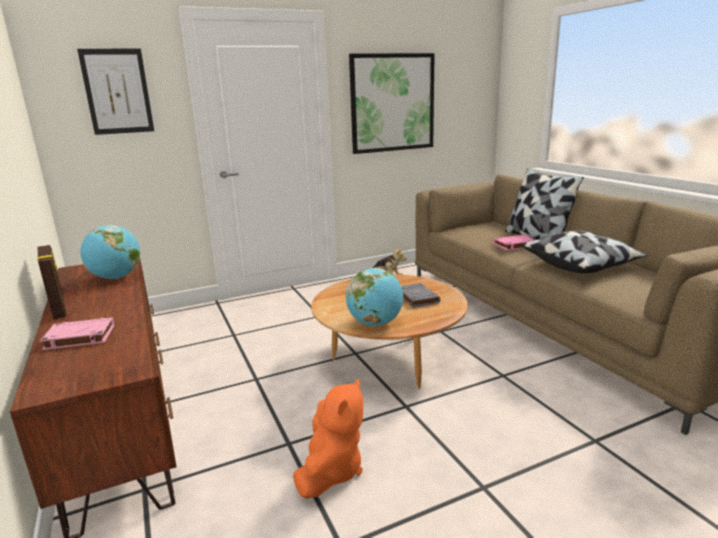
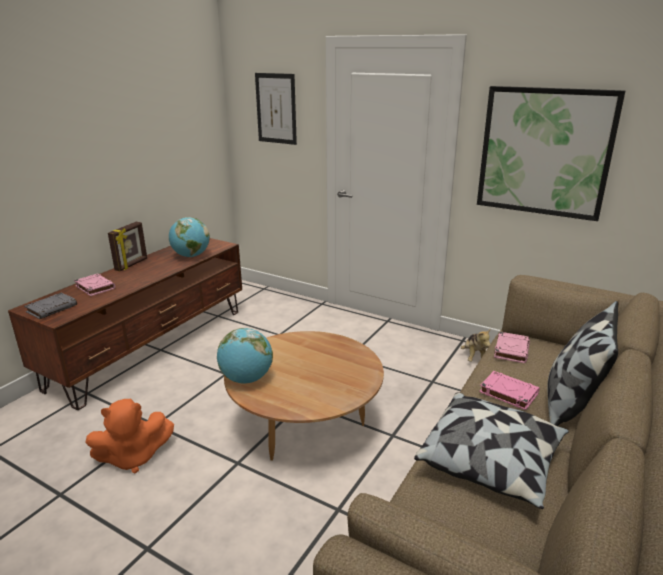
camera: 55 degrees right, 5 degrees up
grey book [401,283,441,308] -> grey book moved to [24,293,77,319]
none -> pink book [494,332,530,363]

